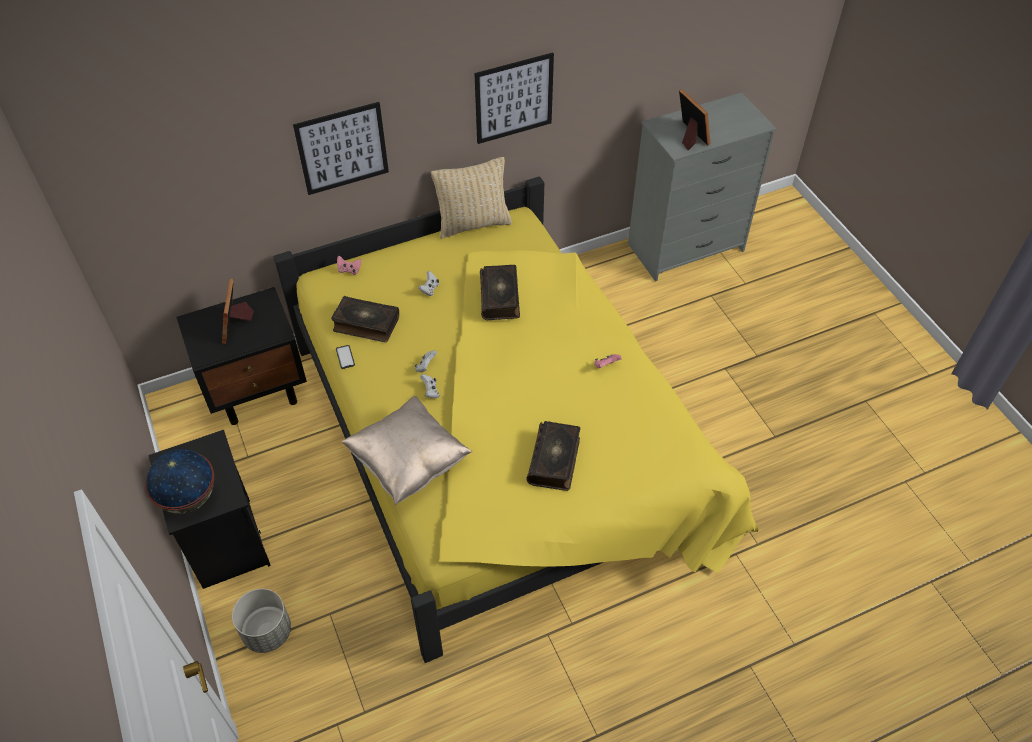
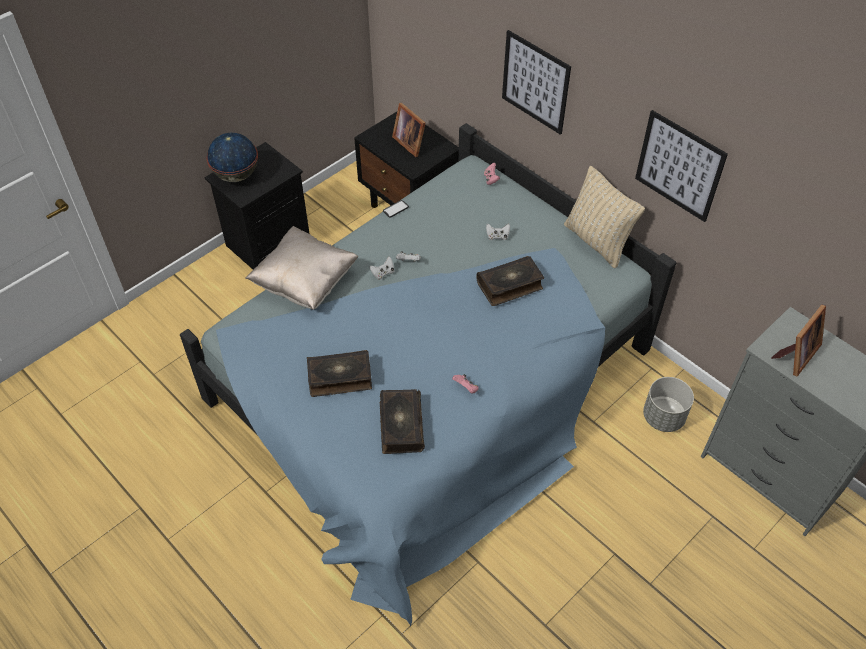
camera: 70 degrees right, 0 degrees up
picture frame [222,279,254,344] -> picture frame turned 105 degrees counterclockwise [392,103,426,157]
grey planter [232,589,291,653] -> grey planter moved to [643,377,694,432]
yellow bed [274,176,758,663] -> blue bed [180,123,676,627]
book [331,296,399,342] -> book moved to [380,389,425,454]

